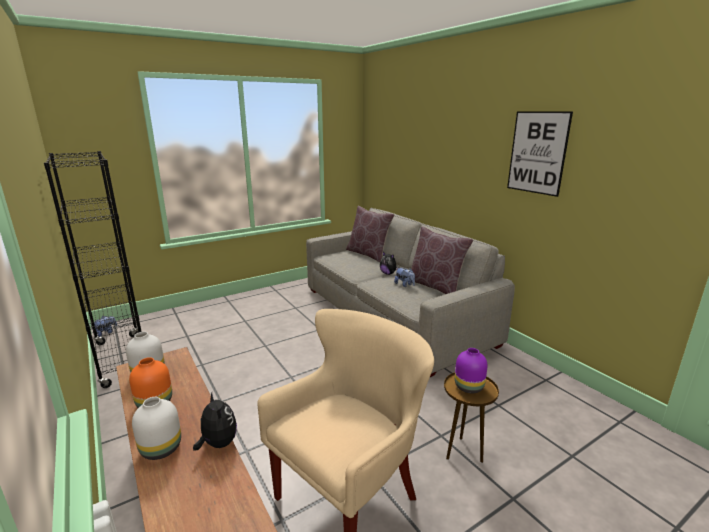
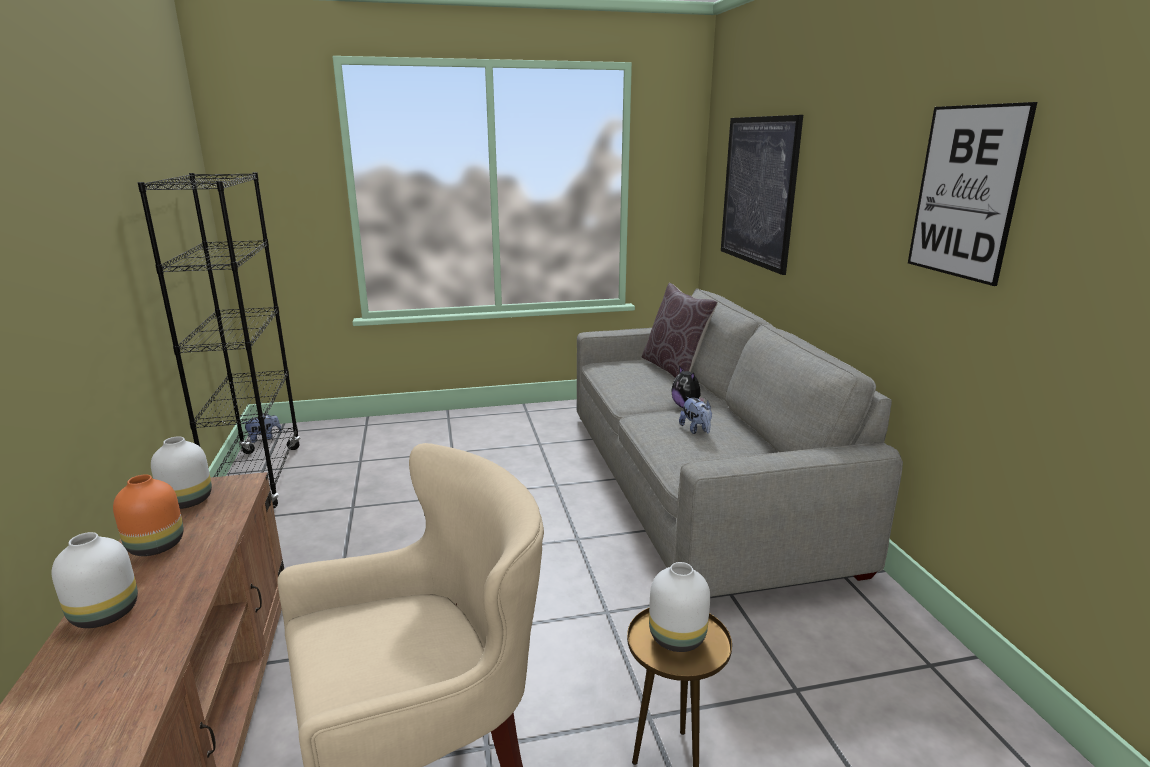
camera: 20 degrees right, 0 degrees up
plush toy [193,393,237,451] -> none
brown pillow [411,226,473,294] -> none
purple vase [455,348,487,393] -> white vase [649,562,710,652]
none -> picture [721,115,803,275]

